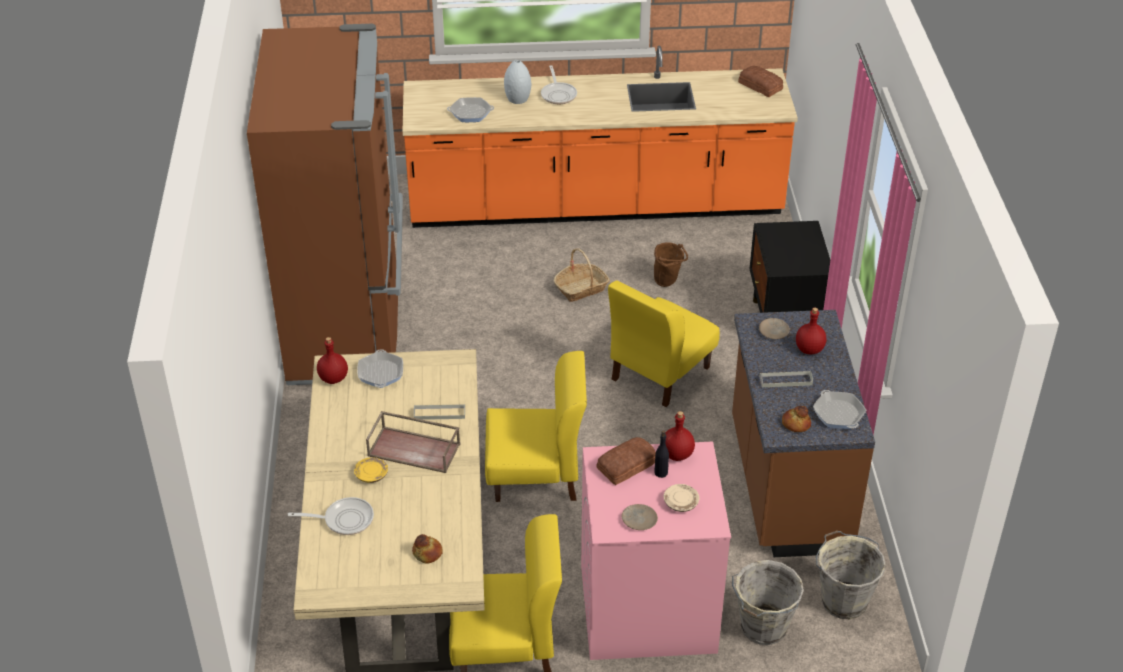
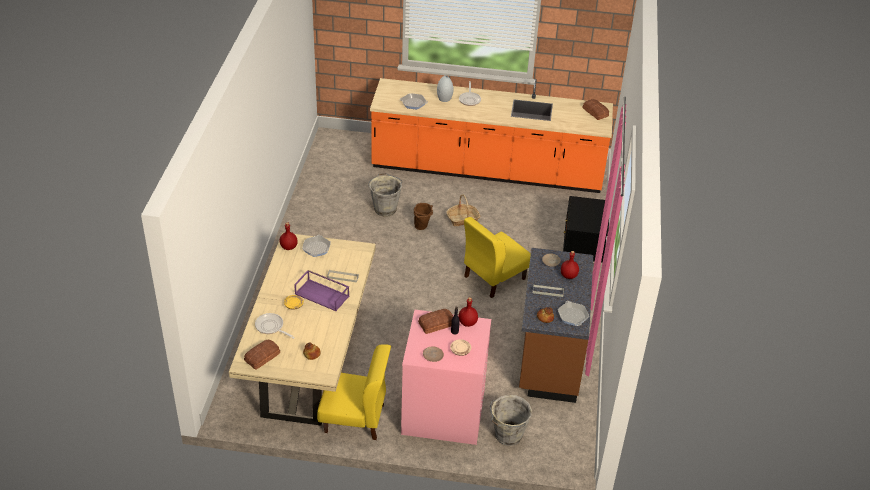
camera: 10 degrees right, 0 degrees up
brown fridge [247,24,403,385] -> none
frying pan [288,497,374,535] -> frying pan turned 150 degrees counterclockwise [255,313,295,339]
brown tray [366,411,460,473] -> purple tray [294,270,349,311]
yellow chair [485,351,587,502] -> none
brown bucket [654,242,688,287] -> brown bucket moved to [414,203,433,230]
grey bucket [816,530,886,619] -> grey bucket moved to [368,173,402,217]
none -> bread [244,340,280,370]

